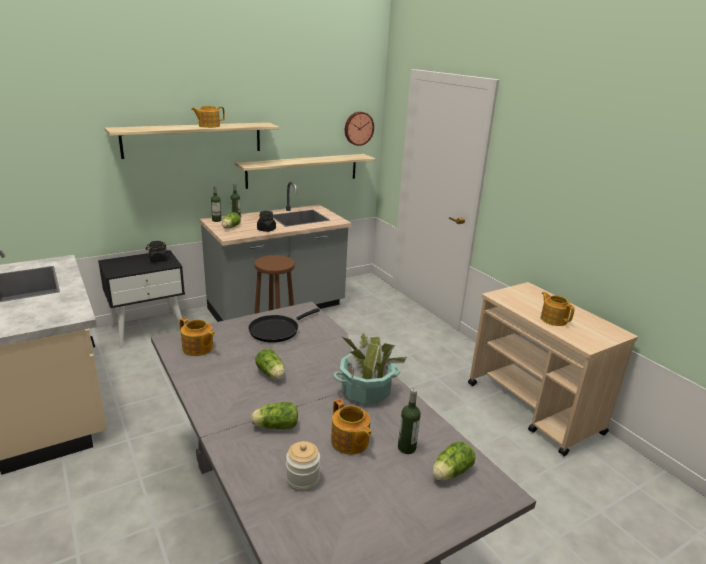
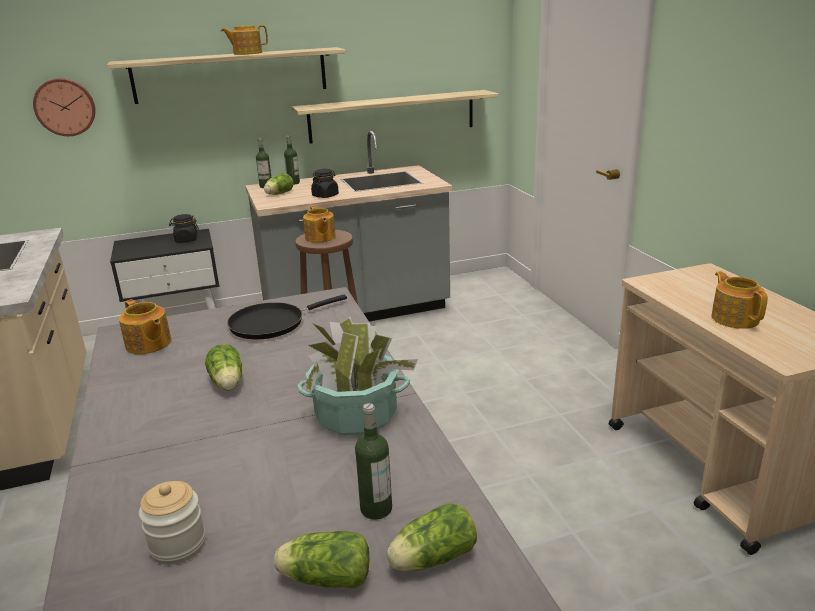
camera: 15 degrees right, 0 degrees up
lettuce [250,402,298,429] -> lettuce moved to [274,531,369,589]
teapot [331,399,372,455] -> teapot moved to [303,206,336,243]
wall clock [345,112,374,146] -> wall clock moved to [33,78,96,136]

